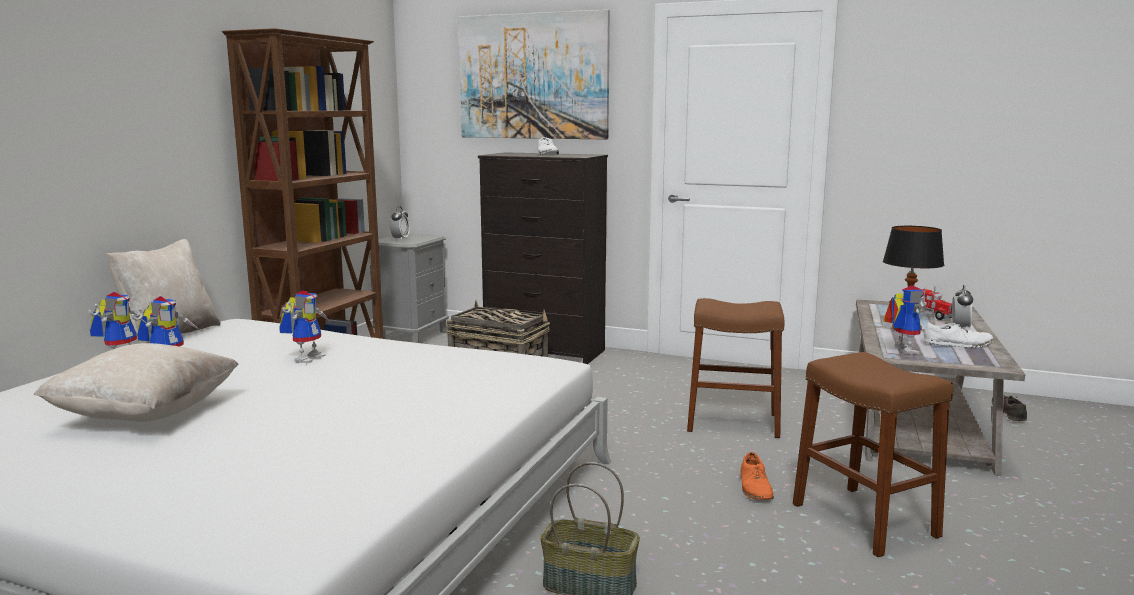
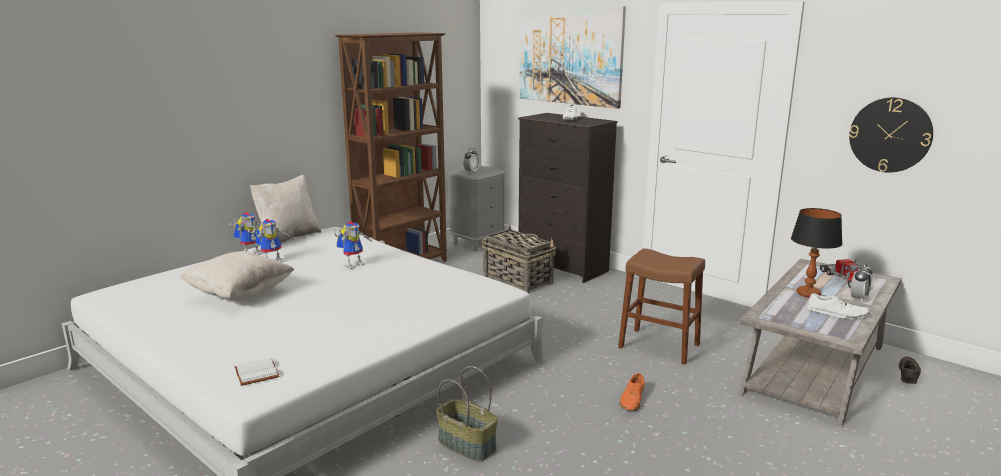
camera: 20 degrees right, 5 degrees up
brown stool [793,352,953,557] -> none
toy robot [883,286,927,355] -> none
none -> white book [234,358,280,386]
none -> wall clock [849,97,933,173]

